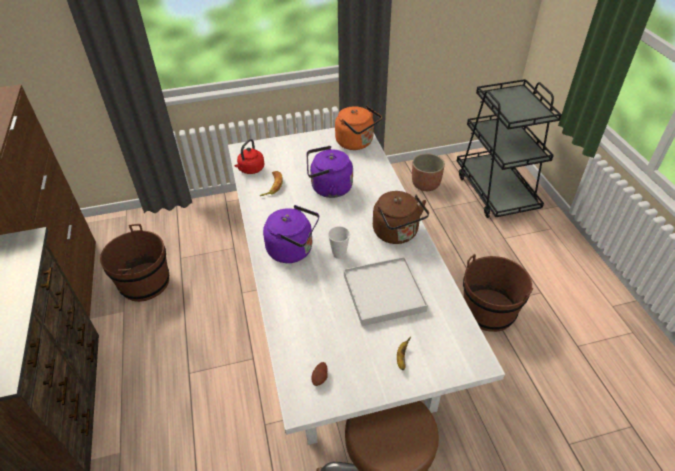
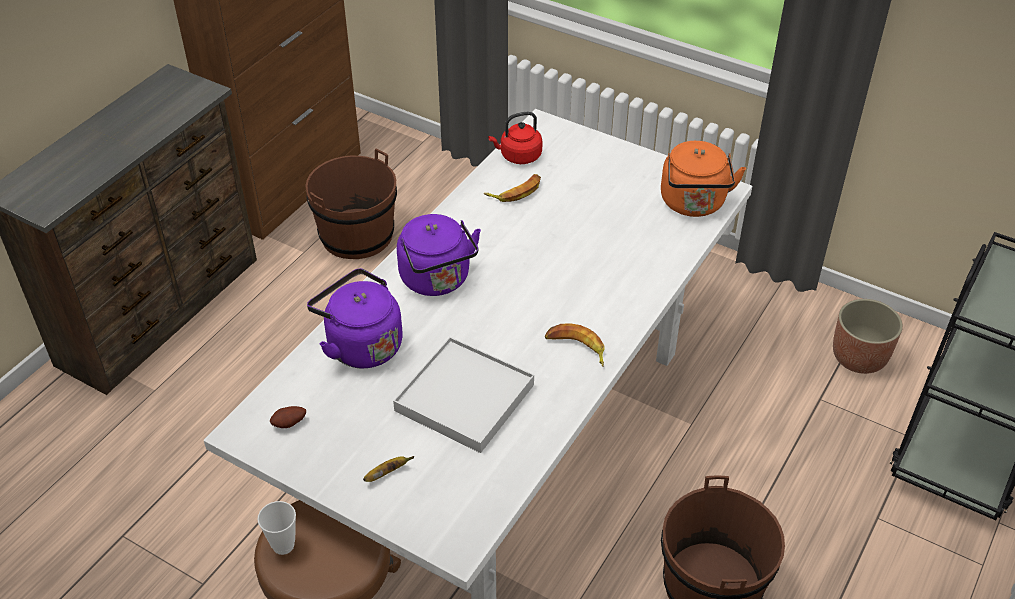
camera: 45 degrees right, 0 degrees up
purple kettle [307,146,353,198] -> purple kettle moved to [307,268,403,368]
cup [328,226,350,259] -> cup moved to [257,501,296,555]
brown kettle [373,191,429,244] -> banana [545,323,605,367]

